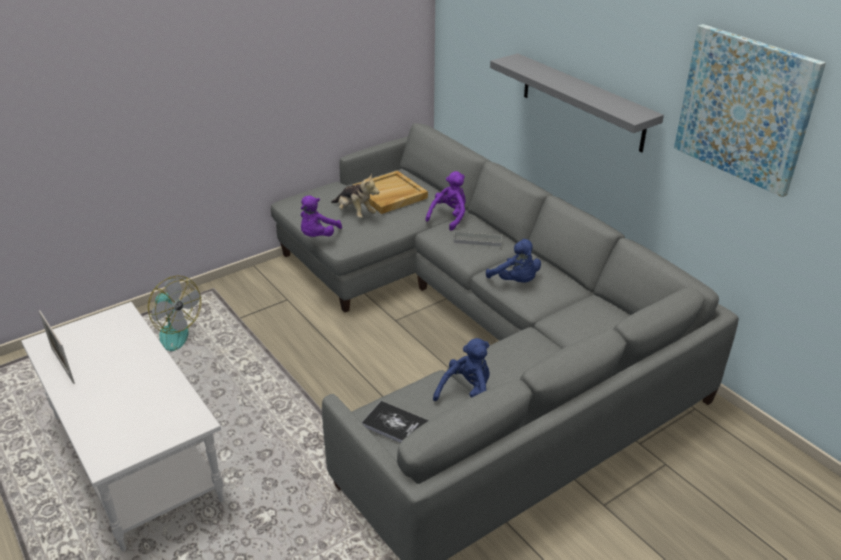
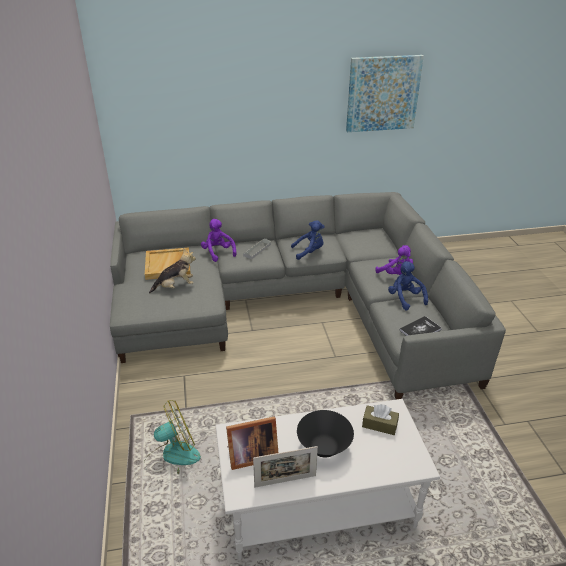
camera: 65 degrees left, 0 degrees up
purple plush toy [301,195,342,237] -> purple plush toy moved to [375,245,413,275]
grey shelf [490,53,664,152] -> none
none -> picture frame [226,416,278,470]
none -> black bowl [297,410,354,457]
none -> brown tissue box [362,404,399,435]

